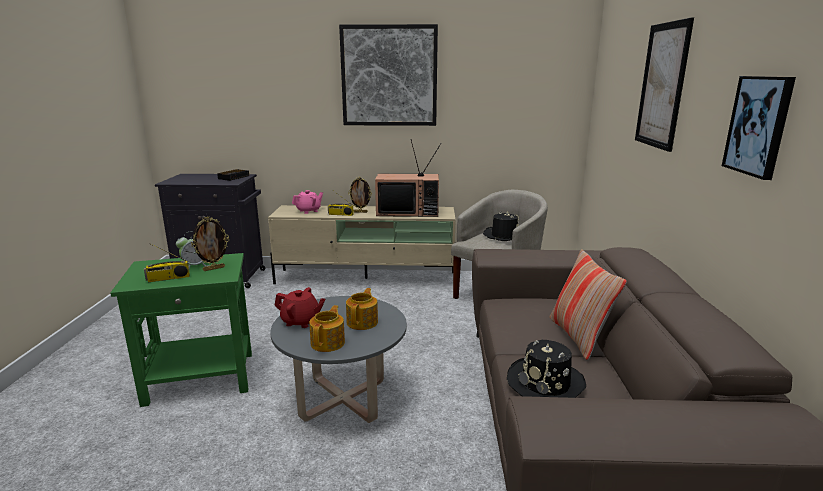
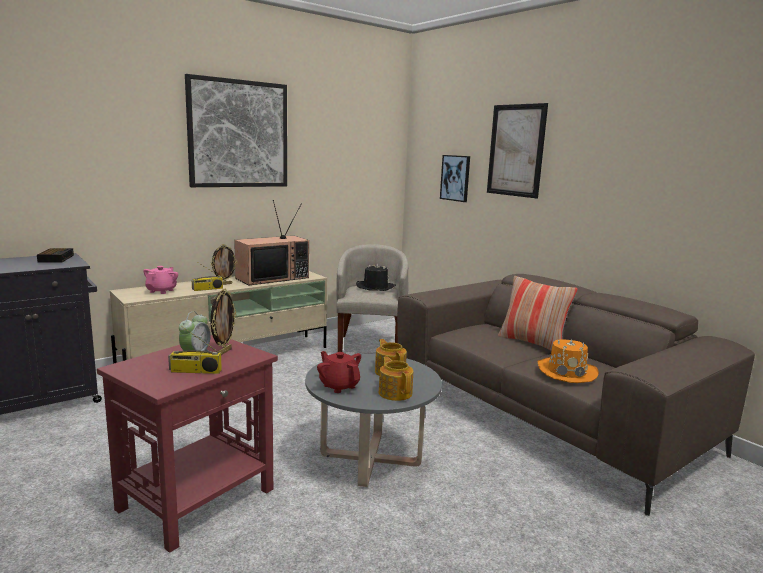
camera: 40 degrees left, 5 degrees down
green side table [110,253,252,407] -> red side table [97,335,278,553]
radio [144,243,190,282] -> radio turned 60 degrees clockwise [168,324,222,374]
red teapot [274,287,326,328] -> red teapot turned 105 degrees counterclockwise [317,351,361,393]
black hat [507,340,586,398] -> orange hat [537,339,599,383]
picture [722,76,796,180] -> picture moved to [440,155,470,202]

